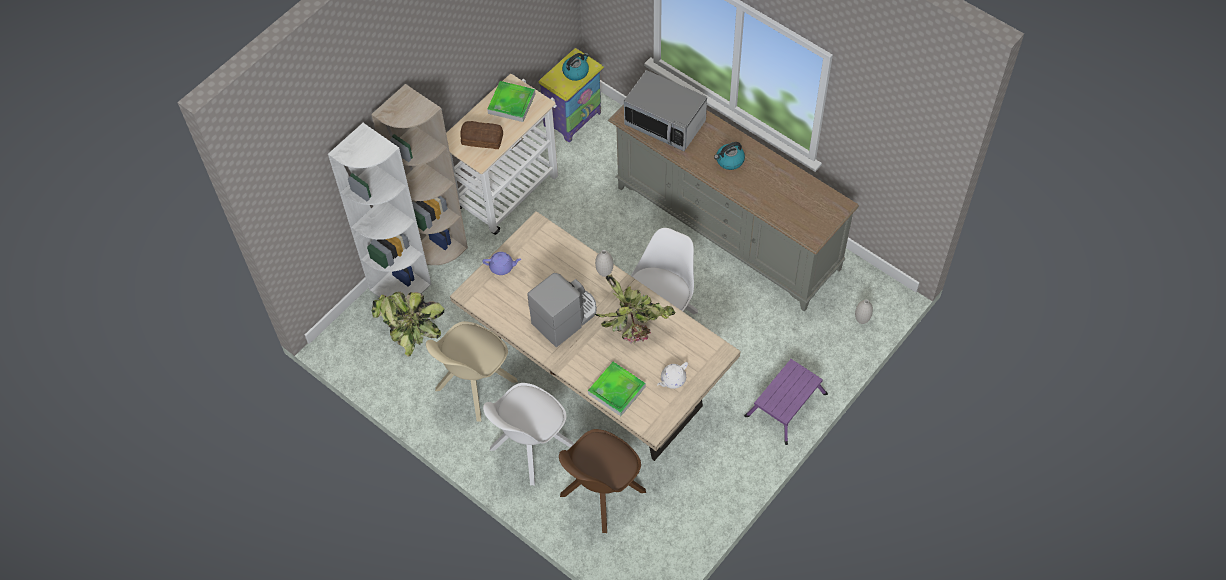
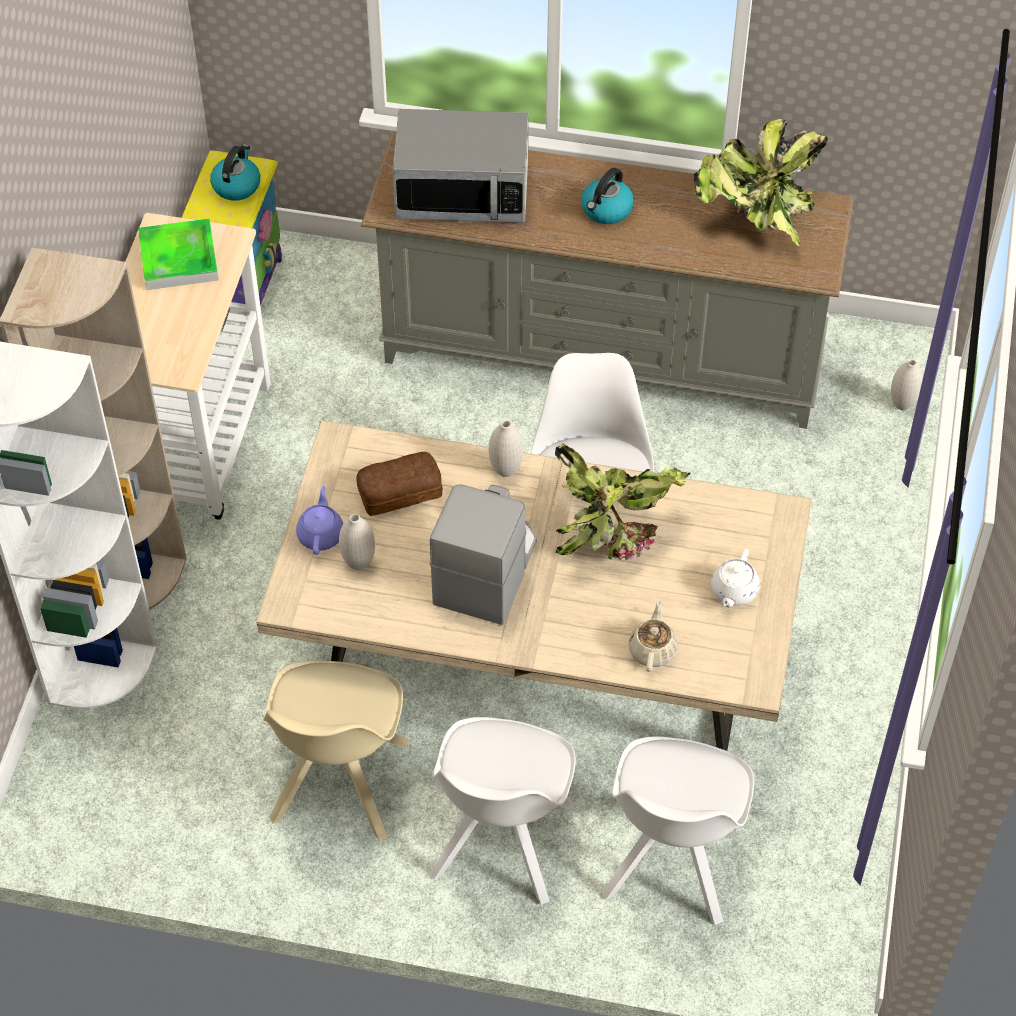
camera: 30 degrees left, 5 degrees down
potted plant [372,292,444,357] -> potted plant moved to [694,119,828,246]
bread [460,121,503,149] -> bread moved to [356,452,443,516]
purple teapot [482,252,521,275] -> purple teapot turned 60 degrees counterclockwise [296,486,343,555]
brown chair [559,429,646,533] -> white chair [601,737,754,925]
tray [588,362,646,416] -> beige teapot [628,599,678,672]
purple step ladder [744,359,828,445] -> none
none -> white vase [339,514,375,570]

